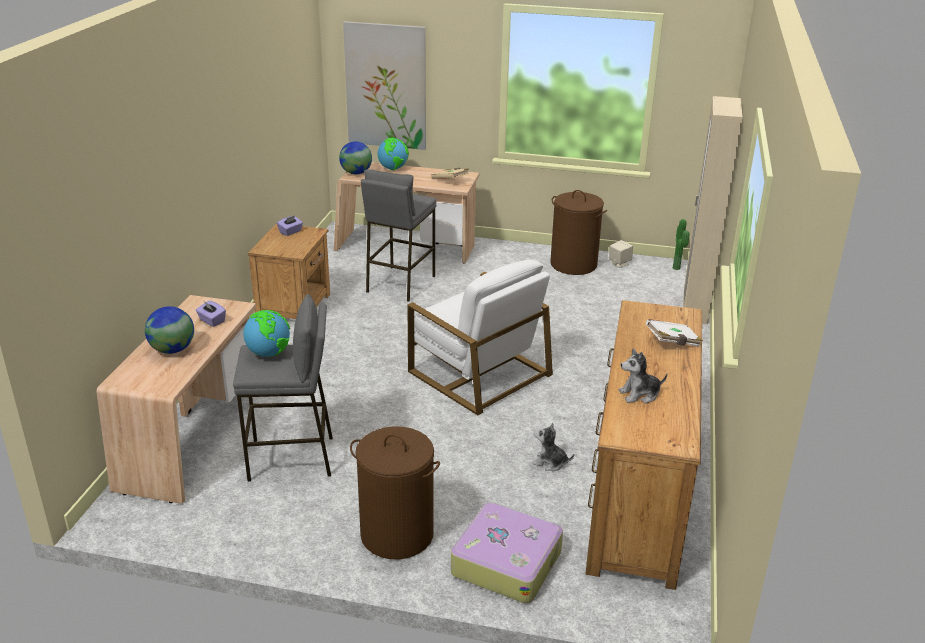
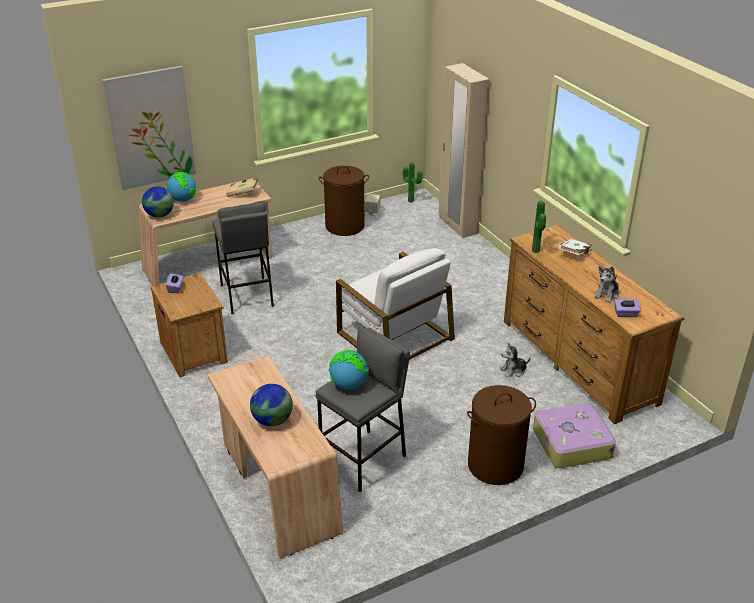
camera: 40 degrees left, 5 degrees up
purple tissue box [196,301,226,327] -> purple tissue box moved to [614,298,641,317]
white armchair [408,259,553,415] -> white armchair turned 45 degrees clockwise [336,248,455,360]
none -> potted plant [532,201,546,253]

